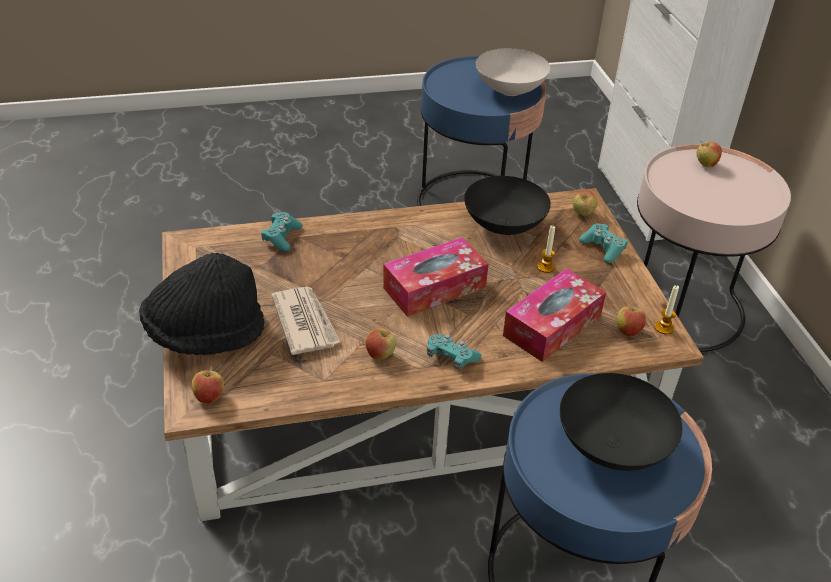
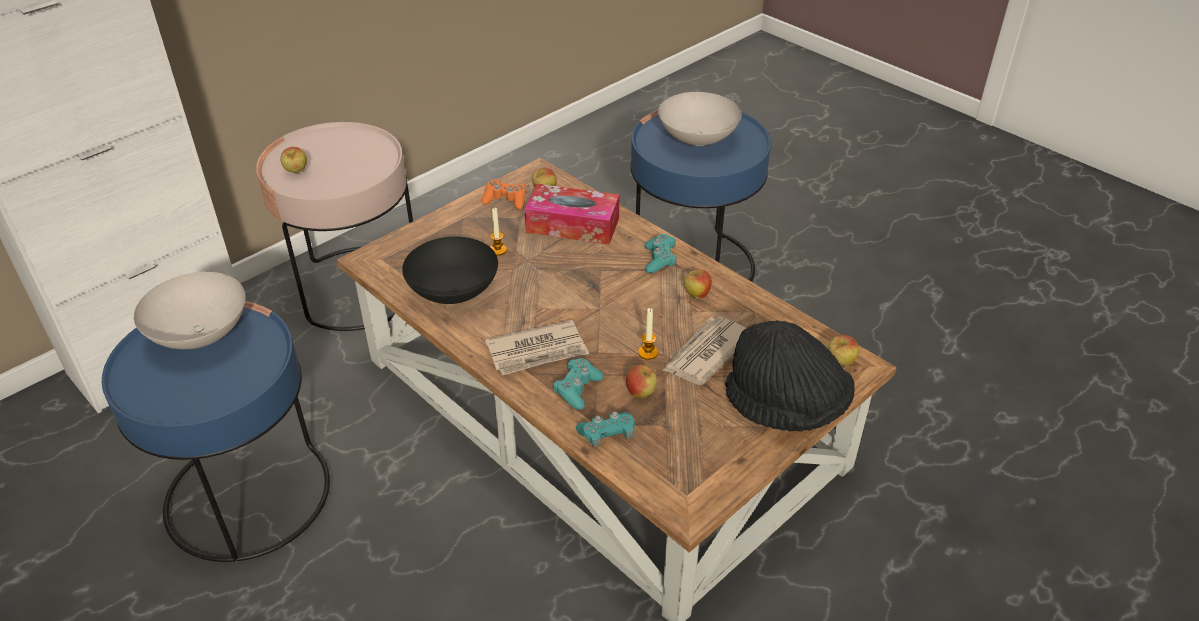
camera: 120 degrees left, 0 degrees up
tissue box [383,237,488,317] -> none
black bowl [560,373,682,471] -> white bowl [658,92,742,146]
apple [573,190,598,215] -> apple moved to [626,365,657,398]
turquoise game controller [579,223,628,263] -> turquoise game controller moved to [553,358,604,410]
candle [655,285,679,334] -> candle moved to [638,308,658,360]
none -> orange game controller [481,179,526,210]
none -> newspaper [485,320,589,375]

